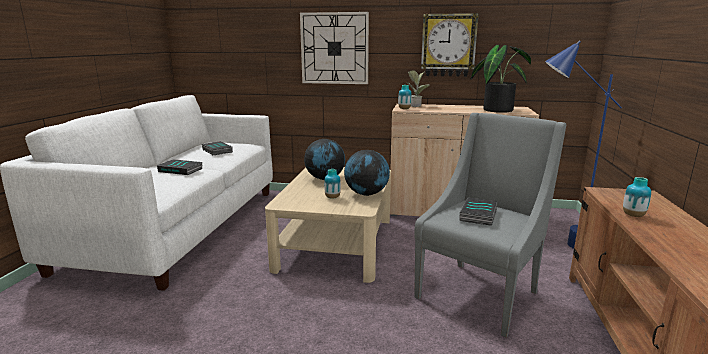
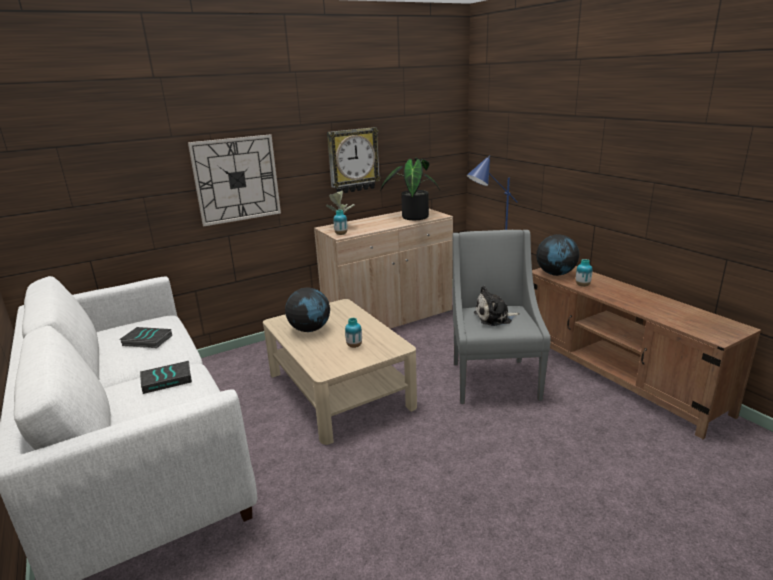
camera: 40 degrees left, 5 degrees up
globe [344,150,390,196] -> globe moved to [536,235,579,276]
book [459,197,498,226] -> plush toy [474,286,520,326]

